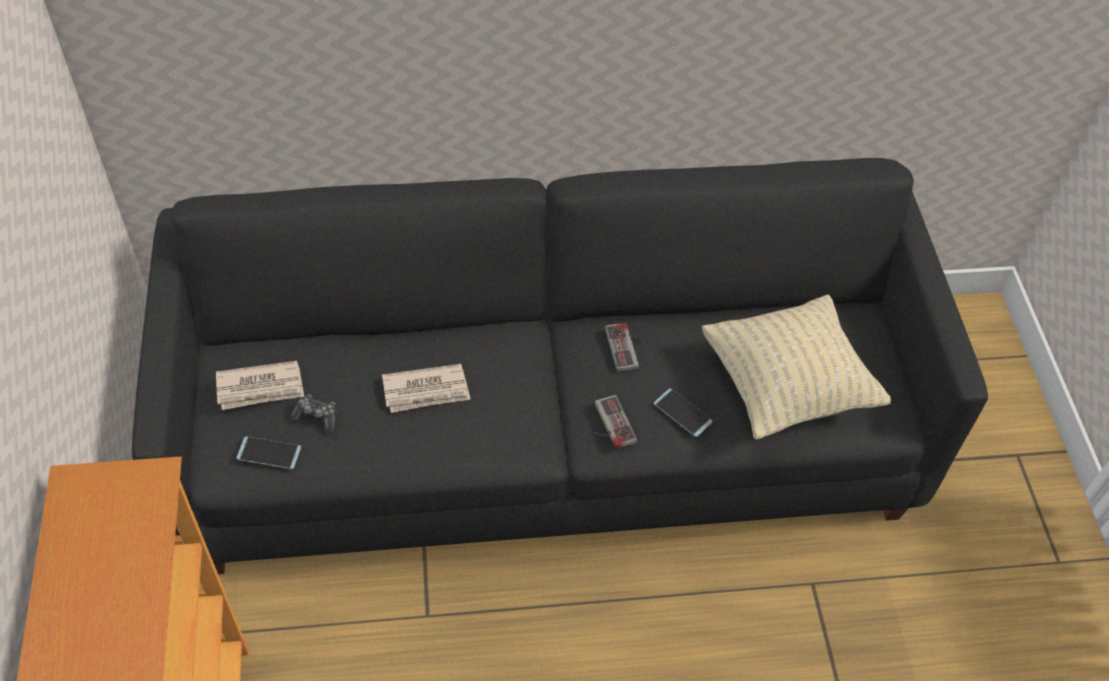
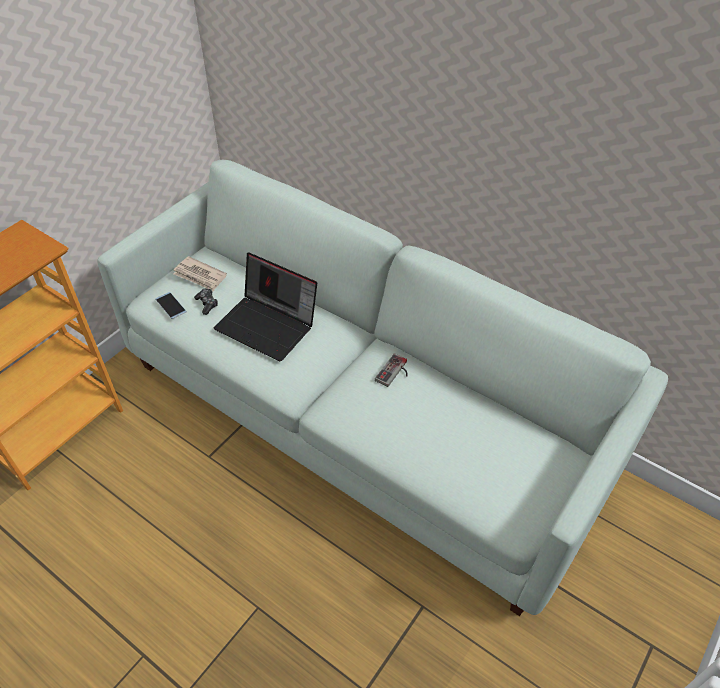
camera: 45 degrees right, 5 degrees down
black sofa [132,158,988,574] -> white sofa [97,160,668,616]
newspaper [382,364,470,413] -> laptop [214,253,317,361]
game controller [593,395,637,449] -> none
phone [653,388,712,437] -> none
beige pillow [702,295,891,440] -> none

